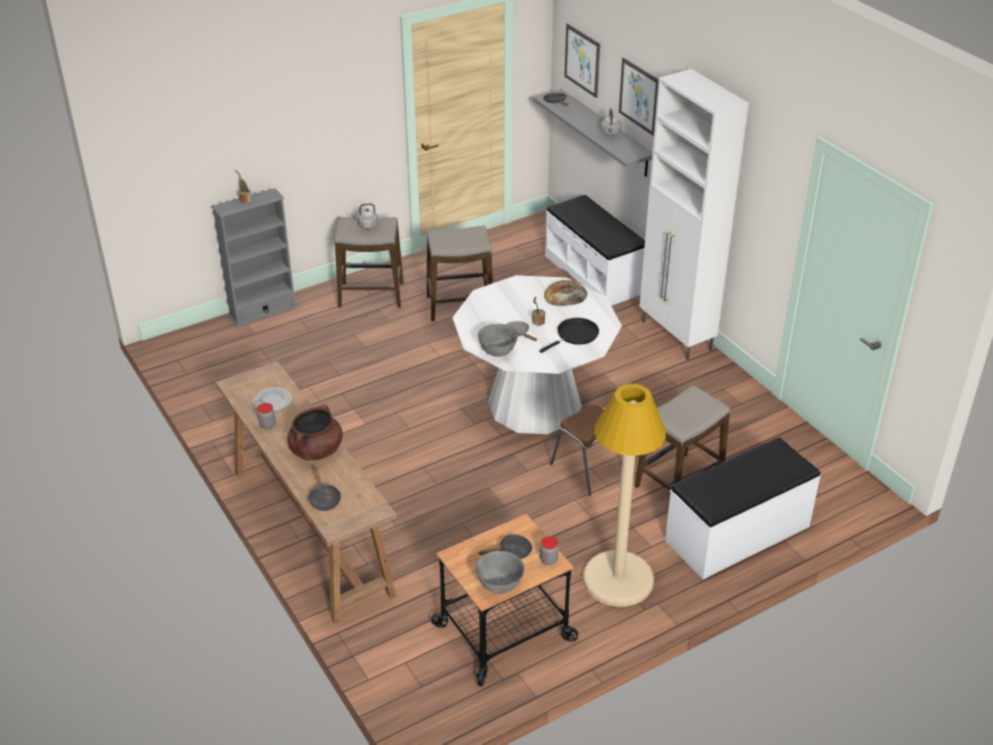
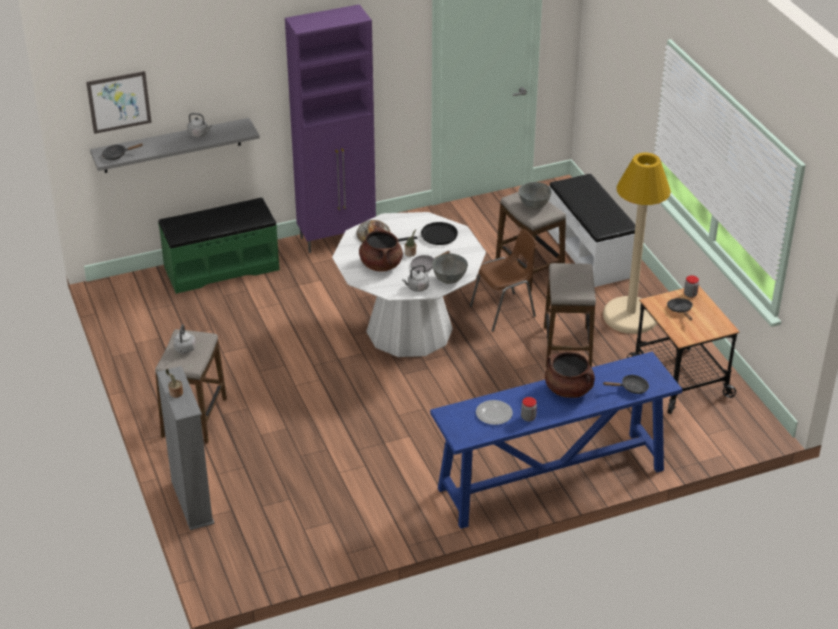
camera: 80 degrees left, 0 degrees up
brown console table [216,361,396,624] -> blue console table [430,352,682,529]
stool [427,226,493,321] -> stool moved to [544,263,596,367]
grey bowl [475,551,524,594] -> grey bowl moved to [518,182,552,209]
black frying pan [539,318,599,353] -> black frying pan turned 105 degrees clockwise [398,222,458,245]
white bench [545,195,645,306] -> green bench [158,198,279,294]
picture [619,58,659,136] -> none
white cabinet [639,69,749,360] -> purple cabinet [285,4,376,253]
none -> brown cooking pot [359,227,403,272]
none -> grey kettle [402,265,429,292]

